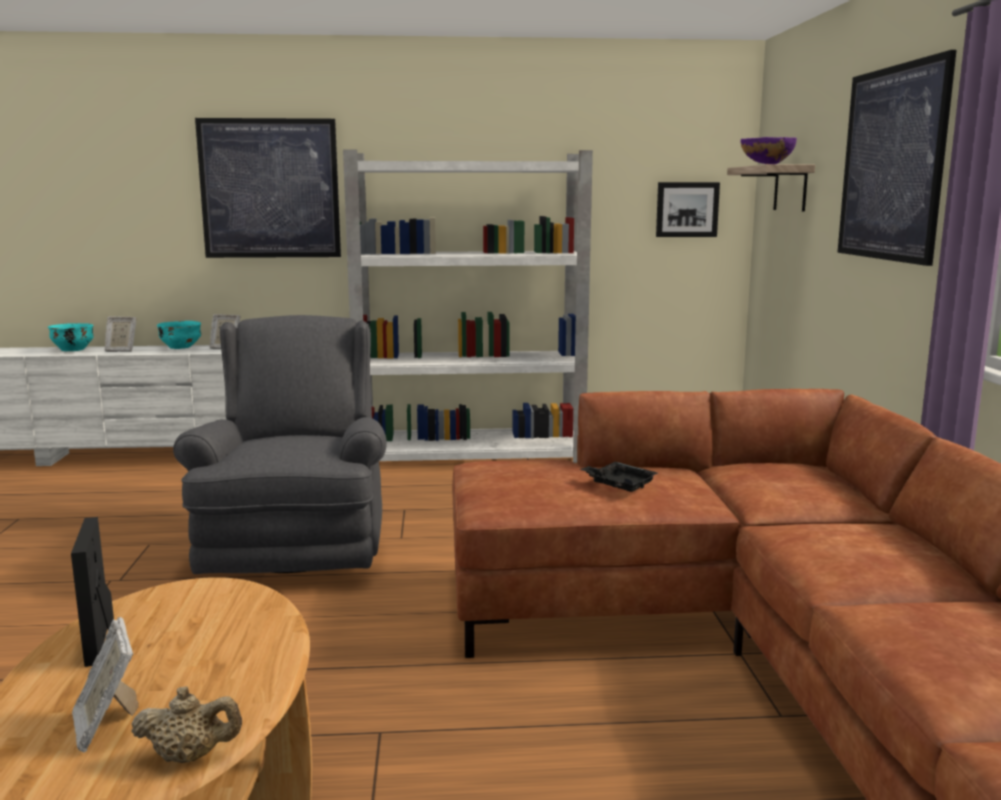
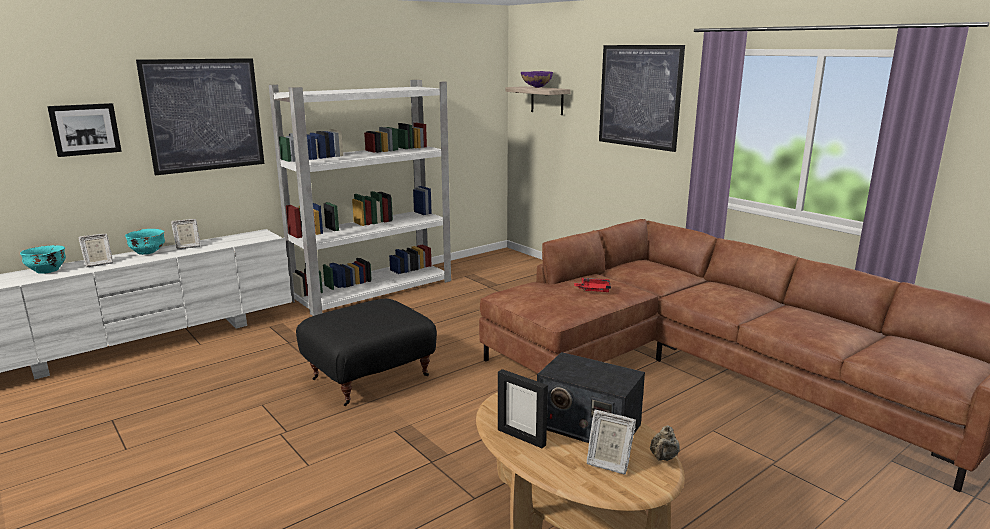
camera: 35 degrees left, 5 degrees up
beige teapot [131,686,242,763] -> beige teapot turned 150 degrees clockwise [650,425,680,461]
grey armchair [173,315,387,574] -> black ottoman [296,299,437,406]
black tray [579,462,658,492] -> red tray [574,278,611,292]
picture [656,182,720,237] -> picture moved to [47,103,122,157]
none -> radio [537,352,645,443]

